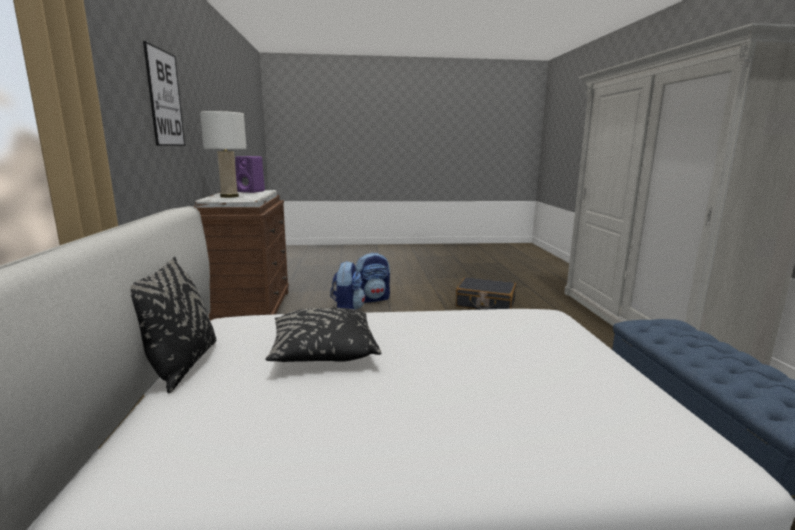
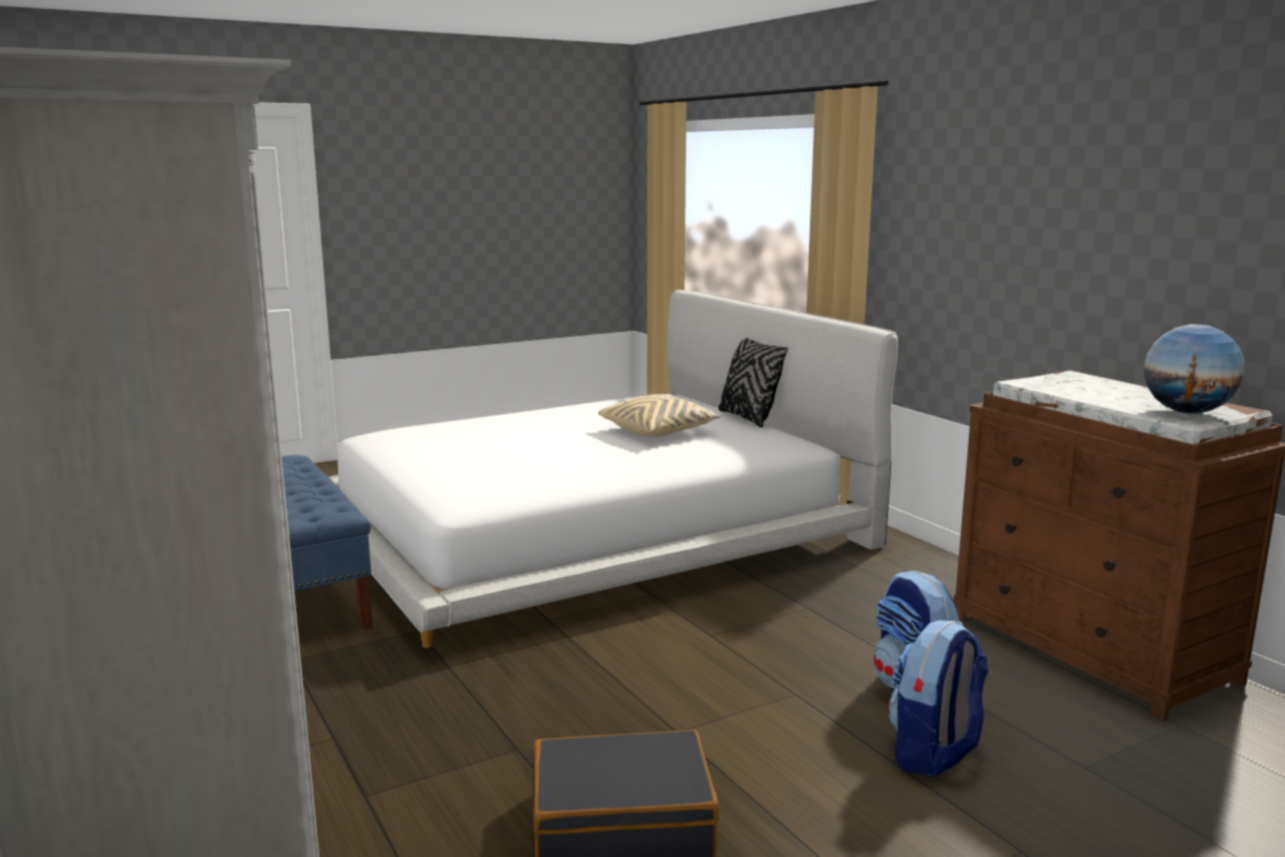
camera: 155 degrees right, 0 degrees up
picture [143,41,185,146] -> none
white table lamp [200,111,246,198] -> none
purple speaker [235,156,265,193] -> globe [1144,324,1244,414]
black pillow [266,308,381,363] -> beige pillow [598,394,721,437]

